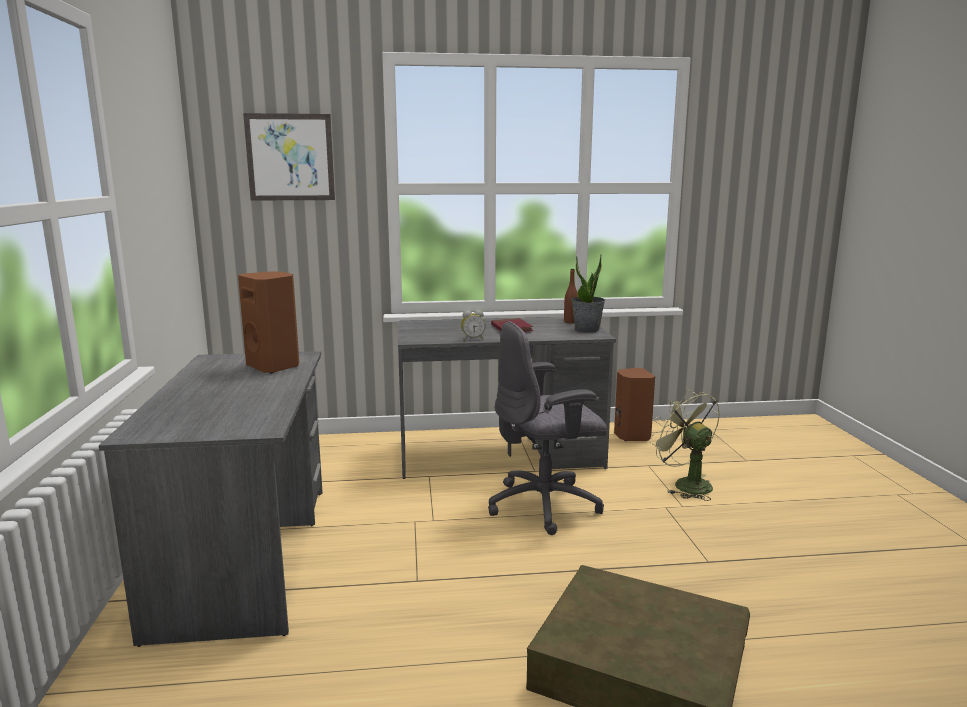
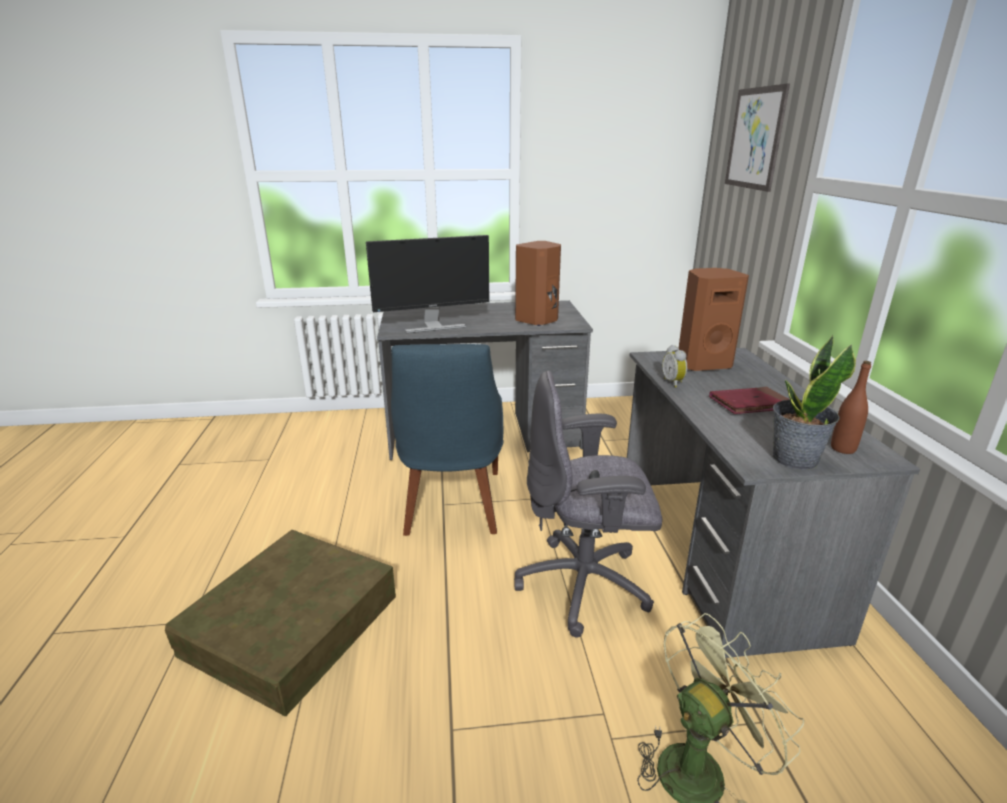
camera: 90 degrees right, 10 degrees up
grey office chair [488,321,607,535] -> grey office chair turned 75 degrees counterclockwise [514,371,662,638]
brown speaker [614,368,655,441] -> brown speaker moved to [679,268,749,371]
none -> monitor [366,235,489,333]
none -> blue chair [391,344,503,536]

